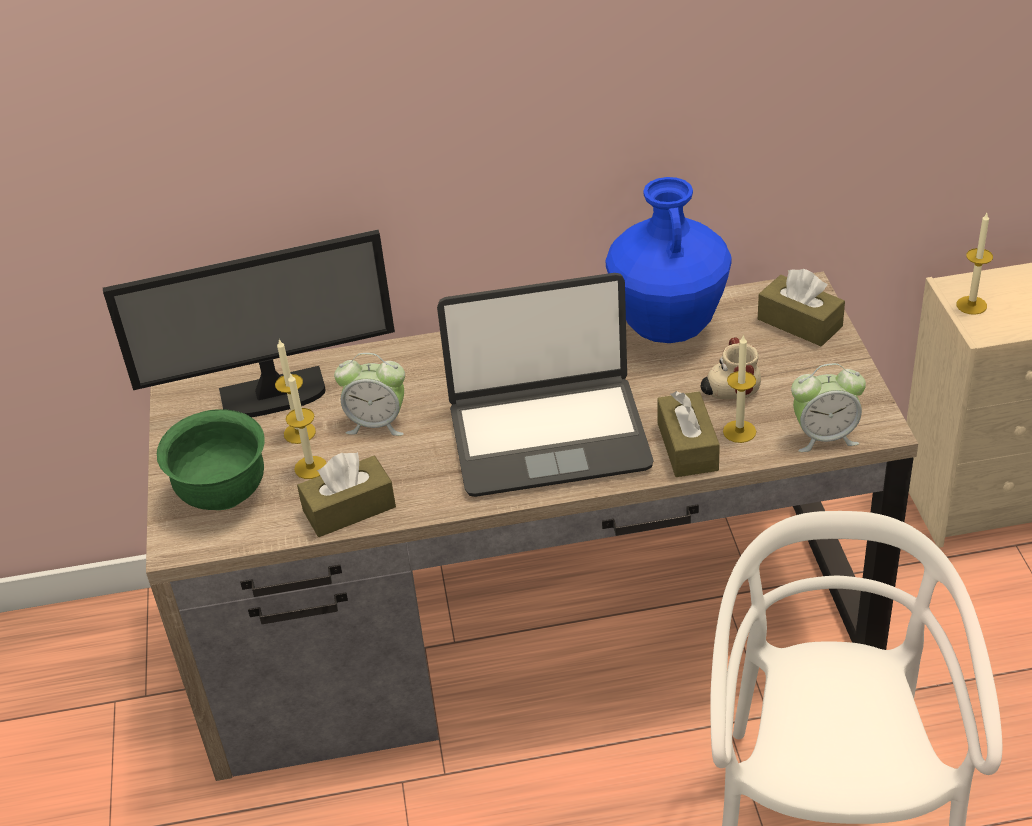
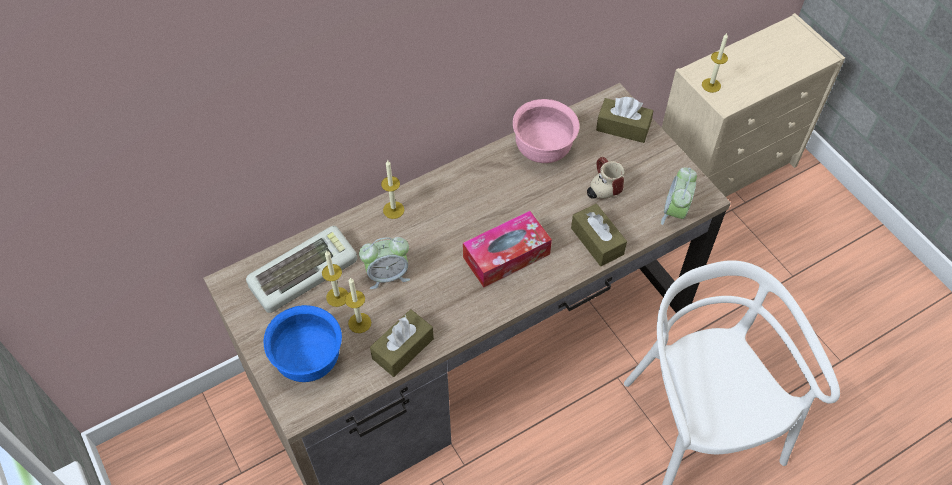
camera: 25 degrees left, 15 degrees up
monitor [103,230,395,417] -> keyboard [246,226,357,313]
green bowl [157,409,265,510] -> blue bowl [264,305,342,382]
laptop [437,273,654,497] -> tissue box [463,211,552,288]
blue vase [606,177,732,343] -> pink bowl [513,99,580,163]
candle [723,334,756,443] -> candle moved to [381,160,404,219]
alarm clock [791,363,866,452] -> alarm clock turned 135 degrees clockwise [661,167,697,225]

